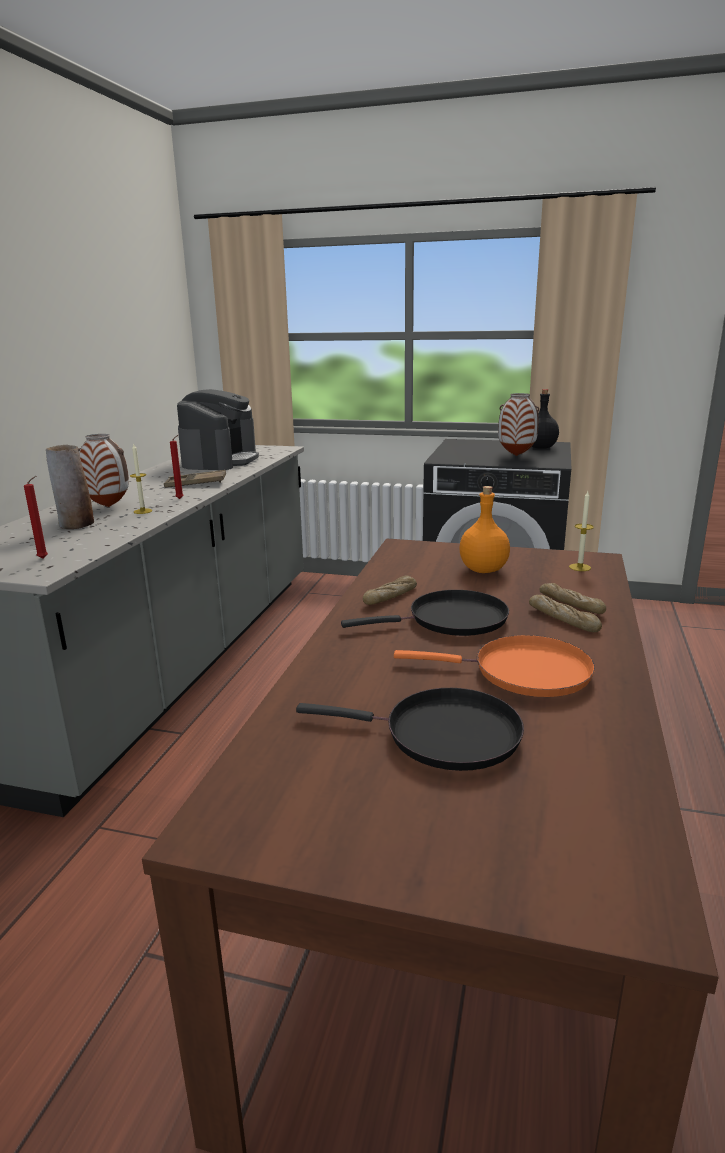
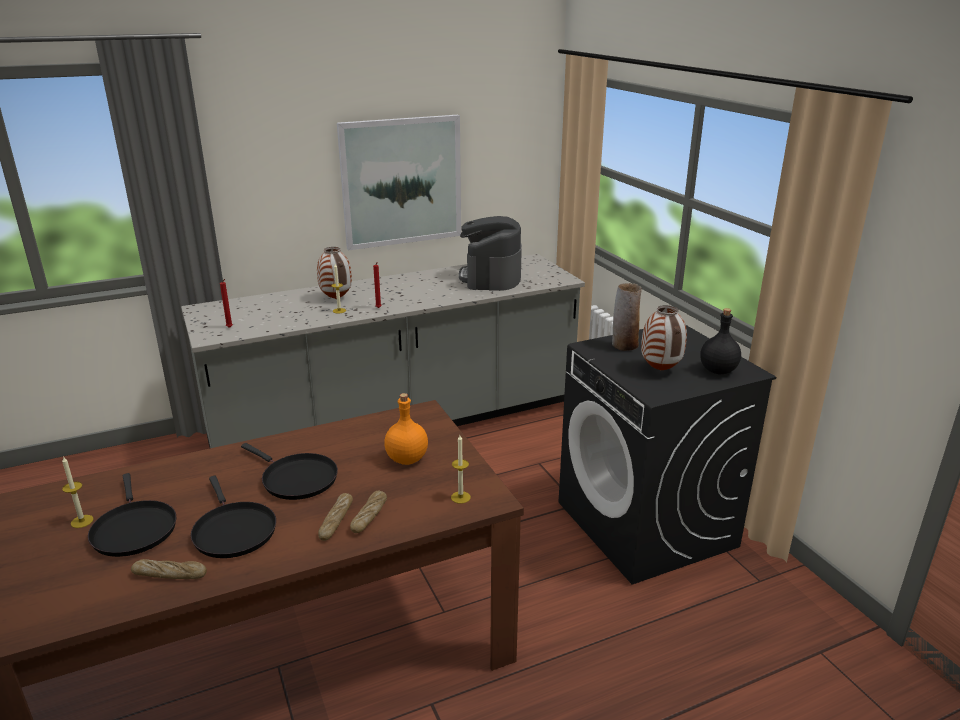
camera: 50 degrees right, 5 degrees up
vase [46,445,94,529] -> vase moved to [612,283,642,351]
brown tray [164,470,226,487] -> none
coffee machine [177,389,259,470] -> coffee machine turned 120 degrees clockwise [459,216,522,291]
bread [363,575,417,605] -> bread moved to [131,559,207,579]
orange frying pan [394,635,595,697] -> black frying pan [191,476,276,558]
none -> candle [62,456,94,528]
none -> picture [337,115,461,251]

